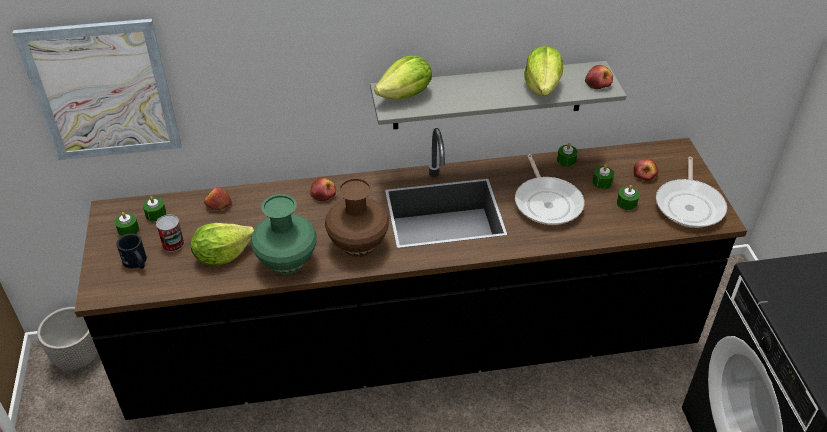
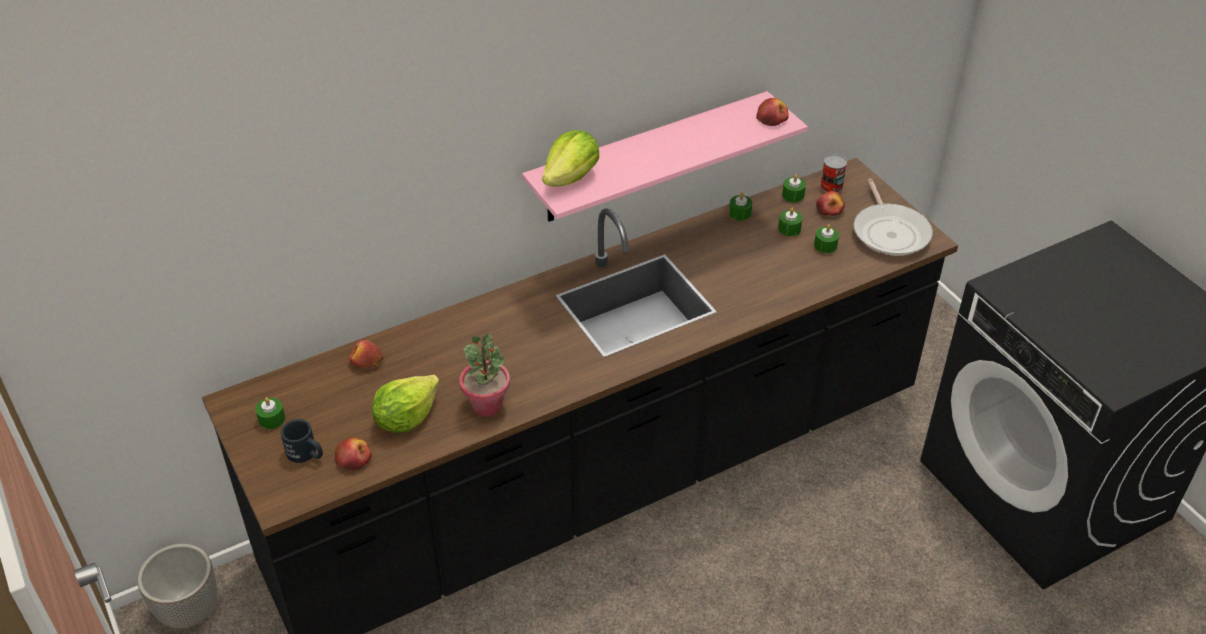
camera: 20 degrees left, 0 degrees up
picture [12,19,182,160] -> none
green candle [143,196,166,221] -> green candle moved to [782,174,806,202]
can [156,215,184,252] -> can moved to [820,154,847,193]
green vase [251,194,317,275] -> potted plant [460,334,510,417]
apple [310,178,336,201] -> apple moved to [335,438,372,471]
brown vase [325,177,389,257] -> none
grey shelf [370,61,626,129] -> pink shelf [522,91,808,222]
frying pan [515,154,585,225] -> none
lettuce [524,46,563,96] -> none

